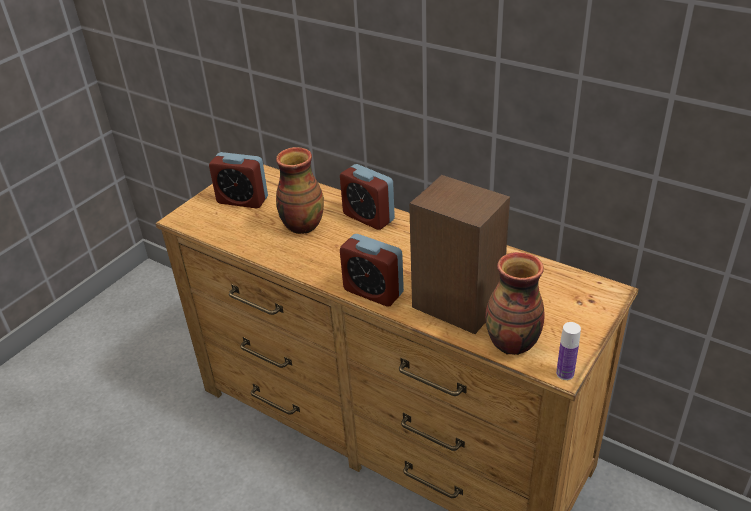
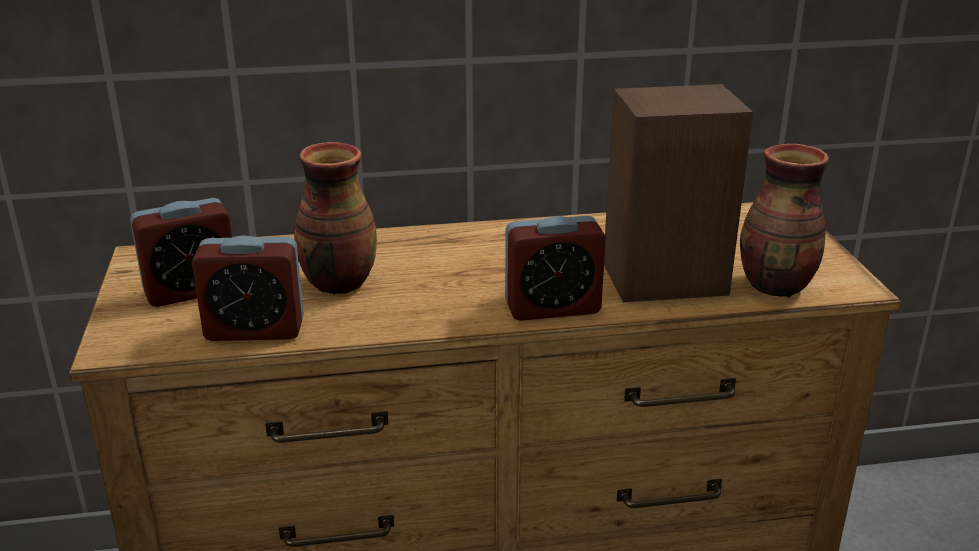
camera: 45 degrees left, 10 degrees down
alarm clock [340,164,395,230] -> alarm clock moved to [192,235,304,341]
bottle [556,322,581,380] -> none

